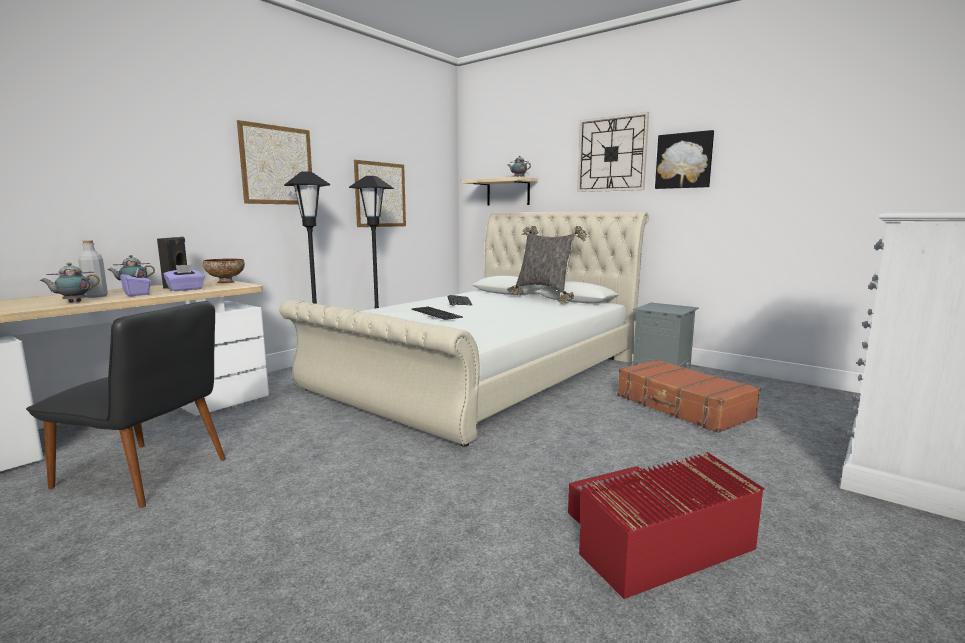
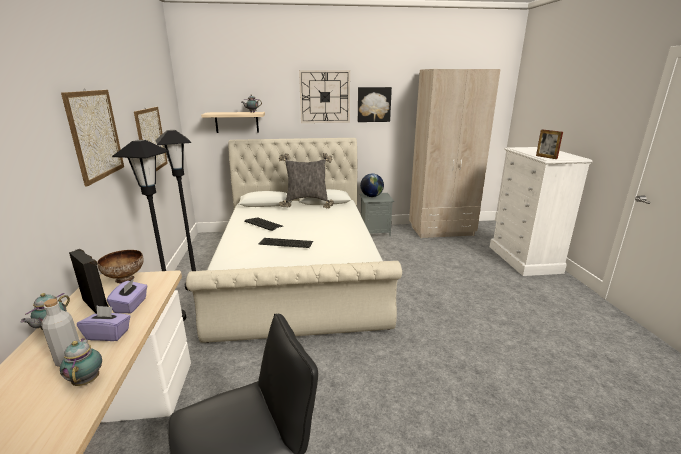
camera: 45 degrees left, 10 degrees up
teapot [40,263,100,303] -> teapot turned 150 degrees clockwise [60,338,102,386]
red storage box [568,452,765,599] -> none
brown suitcase [617,359,761,433] -> none
none -> globe [360,173,384,197]
none -> beige wardrobe [409,69,500,238]
none -> picture frame [536,129,563,159]

